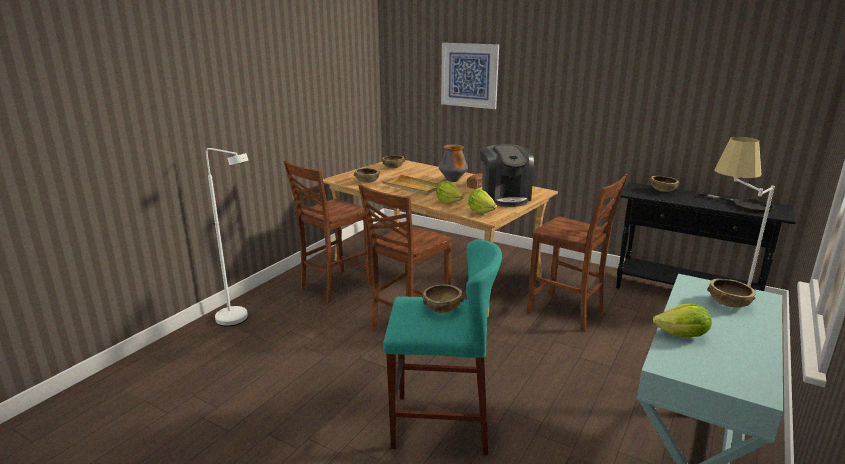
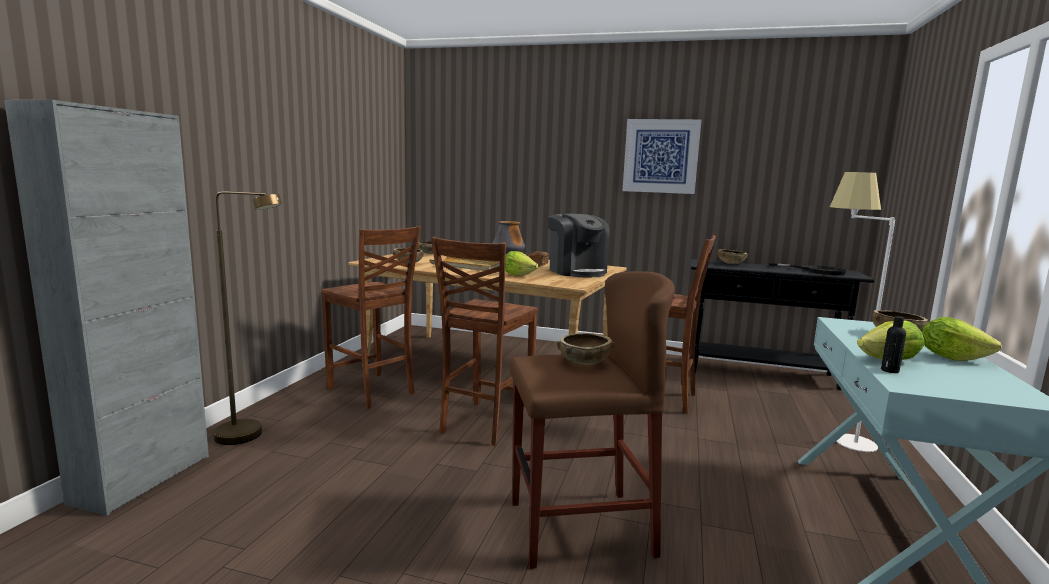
camera: 15 degrees left, 10 degrees down
white floor lamp [206,148,248,326] -> brown floor lamp [214,191,282,445]
brown chair [283,160,372,303] -> brown chair turned 75 degrees counterclockwise [321,226,421,408]
turquoise stool [383,239,502,455] -> brown stool [510,271,675,569]
picture [441,43,499,109] -> picture moved to [622,119,702,194]
lettuce [468,190,497,213] -> lettuce moved to [922,317,1002,361]
none -> grey cabinet [4,100,209,516]
none -> black bottle [881,316,906,373]

